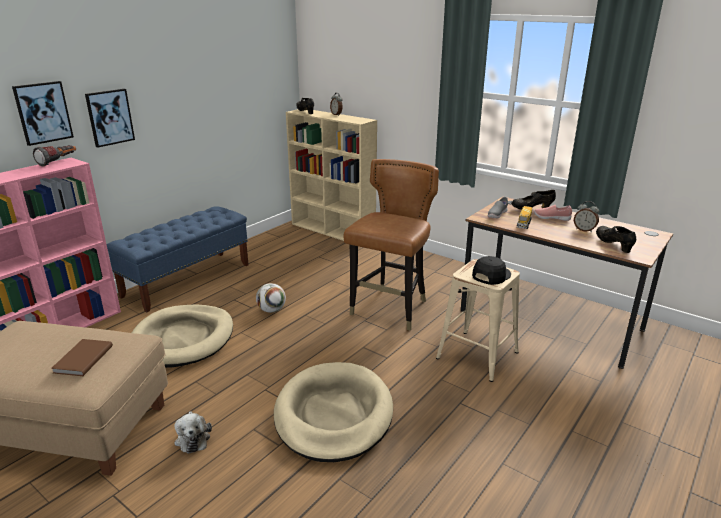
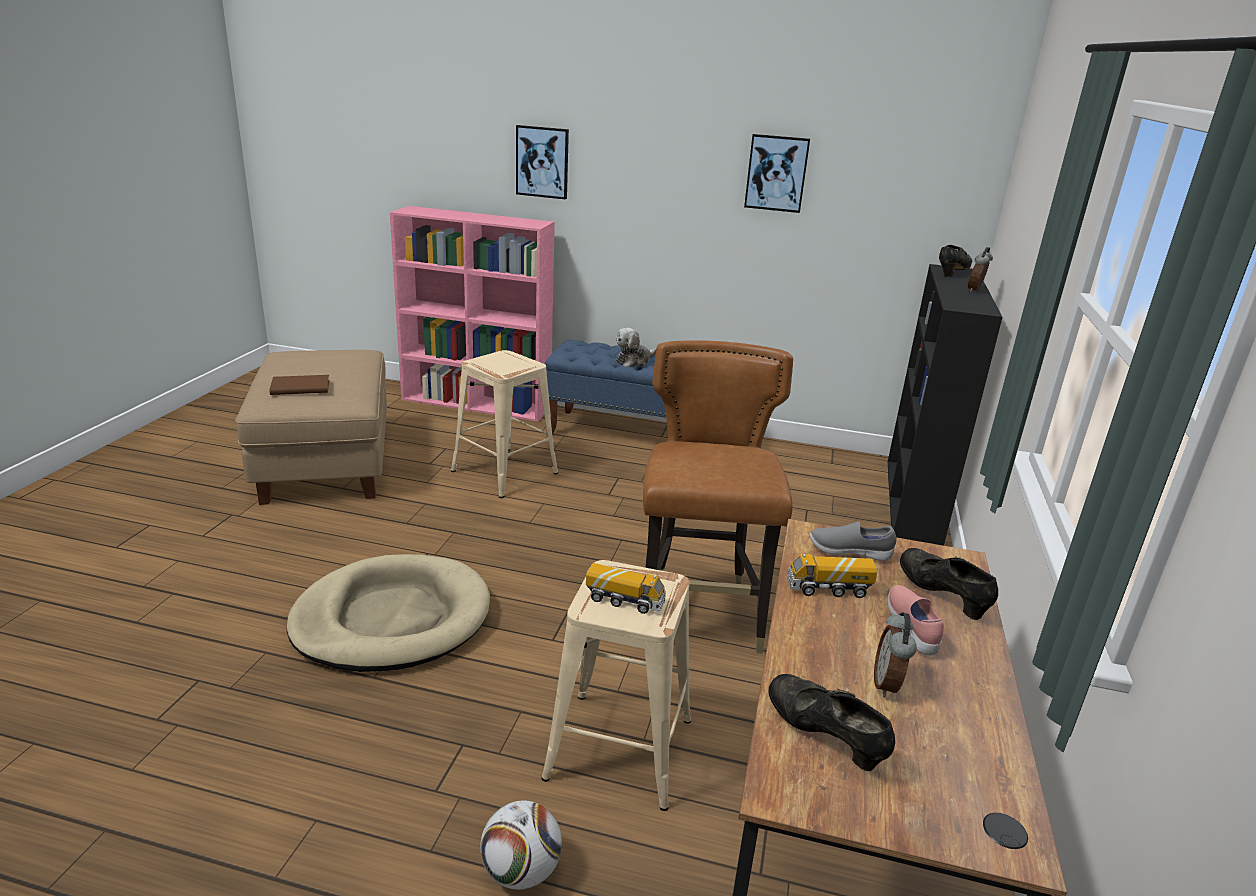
camera: 65 degrees right, 0 degrees up
flashlight [33,145,76,167] -> none
picture [85,89,135,148] -> picture moved to [744,134,810,213]
beige dog bed [132,304,233,368] -> beige stool [451,350,558,498]
plush toy [174,411,212,454] -> plush toy moved to [616,328,656,368]
football [256,283,286,313] -> football moved to [480,800,562,890]
beige bookcase [286,109,377,241] -> black bookcase [888,264,1002,546]
brown chair [344,159,439,331] -> brown chair turned 90 degrees counterclockwise [643,340,793,654]
black cap [472,256,511,285] -> toy truck [586,563,666,614]
black shoe [596,226,636,253] -> black shoe turned 90 degrees counterclockwise [769,674,895,771]

